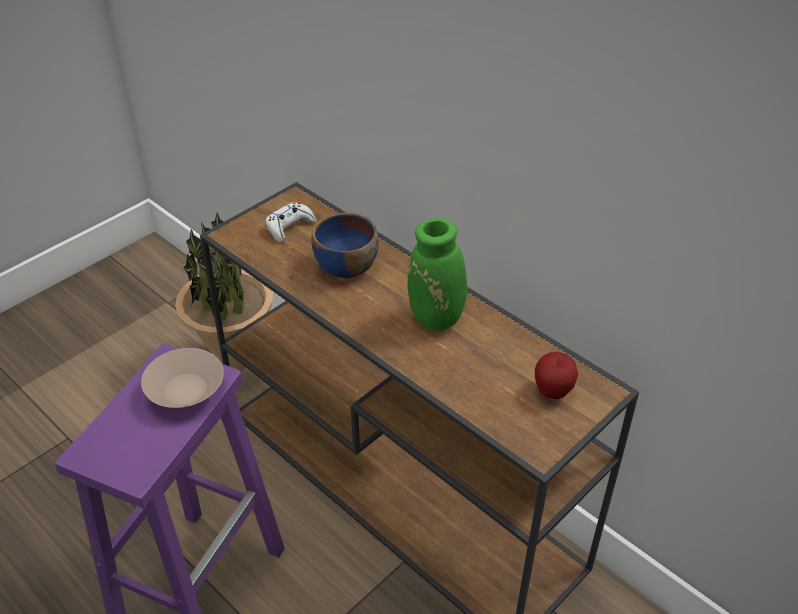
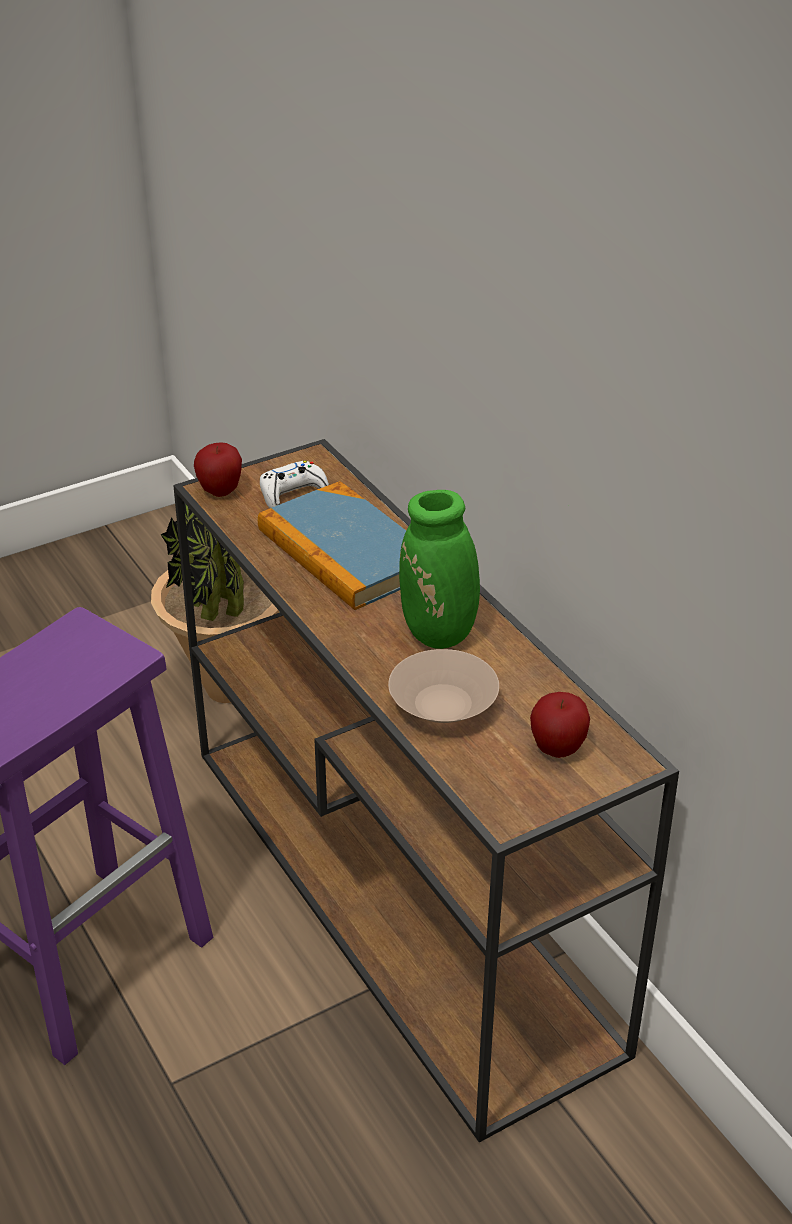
camera: 15 degrees right, 5 degrees down
beige bowl [141,348,224,408] -> beige bowl moved to [388,649,499,723]
blue bowl [312,212,379,278] -> book [258,481,406,610]
none -> apple [194,442,242,497]

